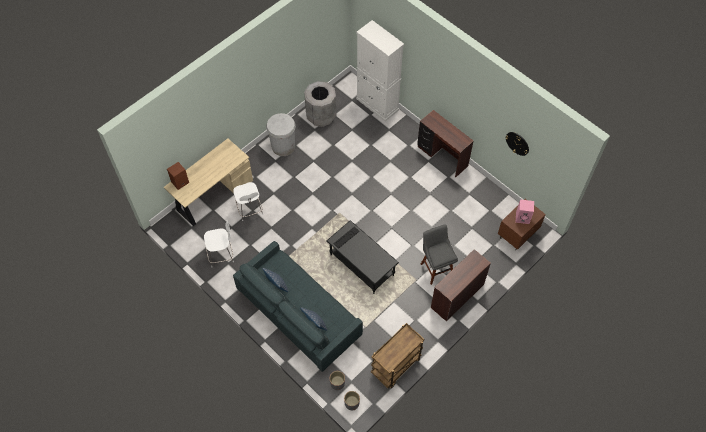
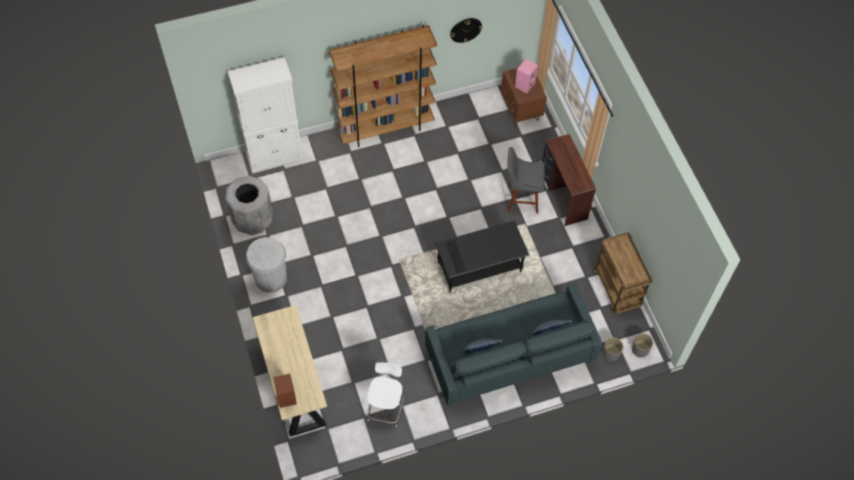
camera: 65 degrees left, 0 degrees up
white chair [233,182,263,221] -> none
brown desk [417,110,473,178] -> brown bookcase [329,25,437,147]

